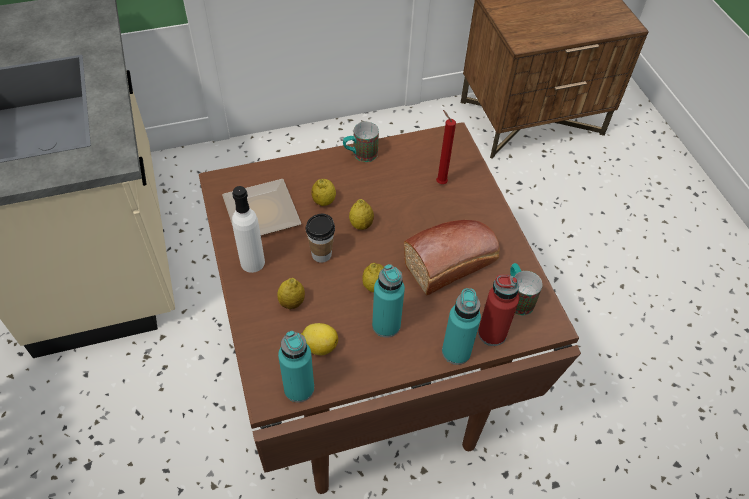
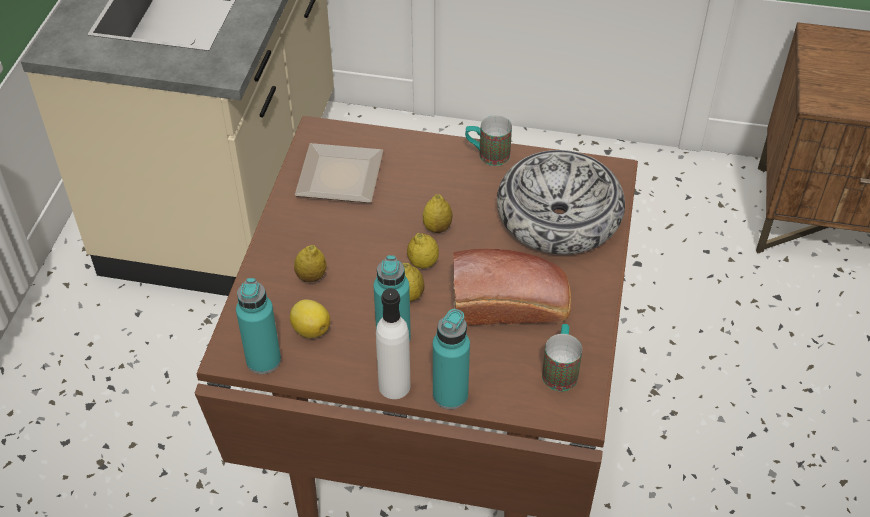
camera: 30 degrees right, 5 degrees down
white bottle [232,186,265,273] -> white bottle moved to [376,288,411,399]
cup [306,214,335,263] -> none
lemon [311,179,336,206] -> lemon moved to [407,233,439,268]
red candle [436,110,456,184] -> bowl [497,150,625,254]
red bottle [478,275,519,346] -> none

